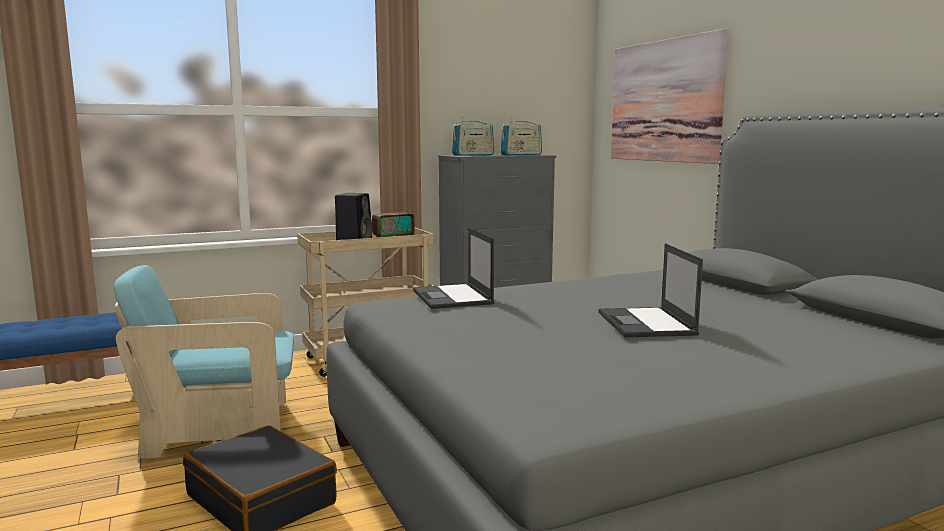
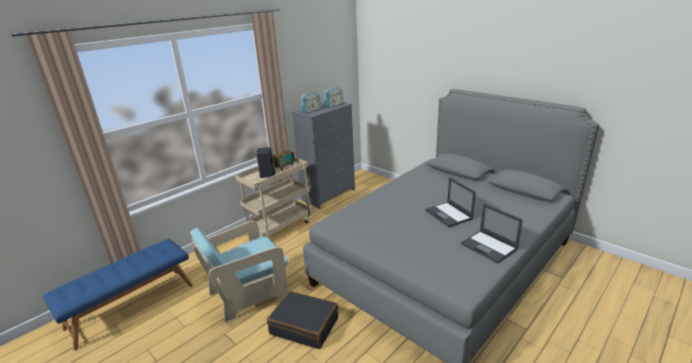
camera: 20 degrees left, 15 degrees up
laptop [413,227,495,309] -> laptop moved to [461,204,523,263]
picture [611,29,729,164] -> none

